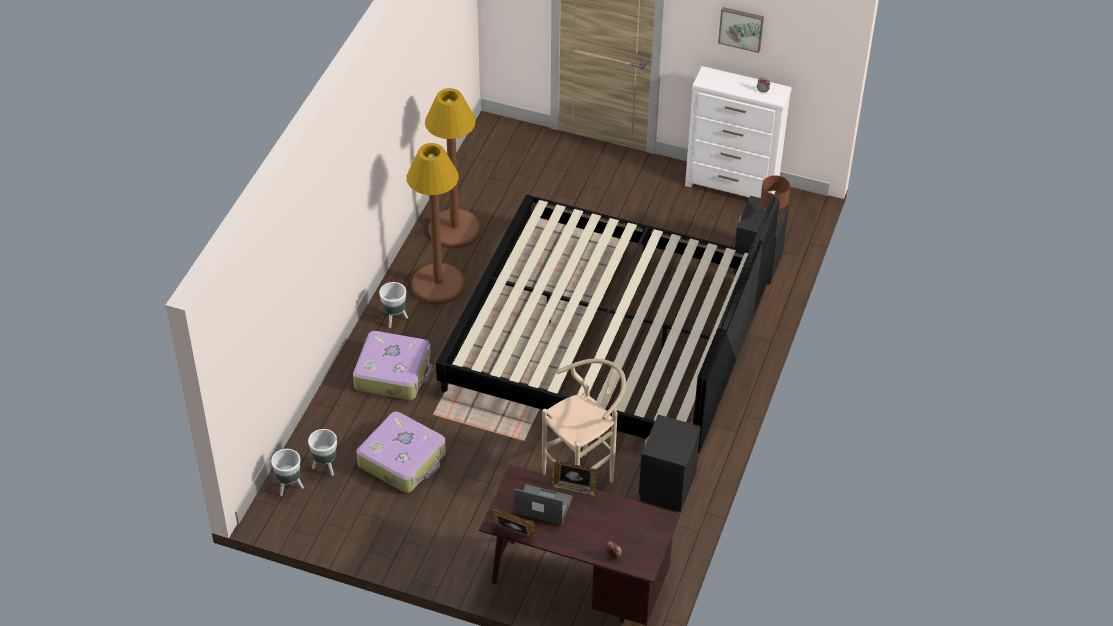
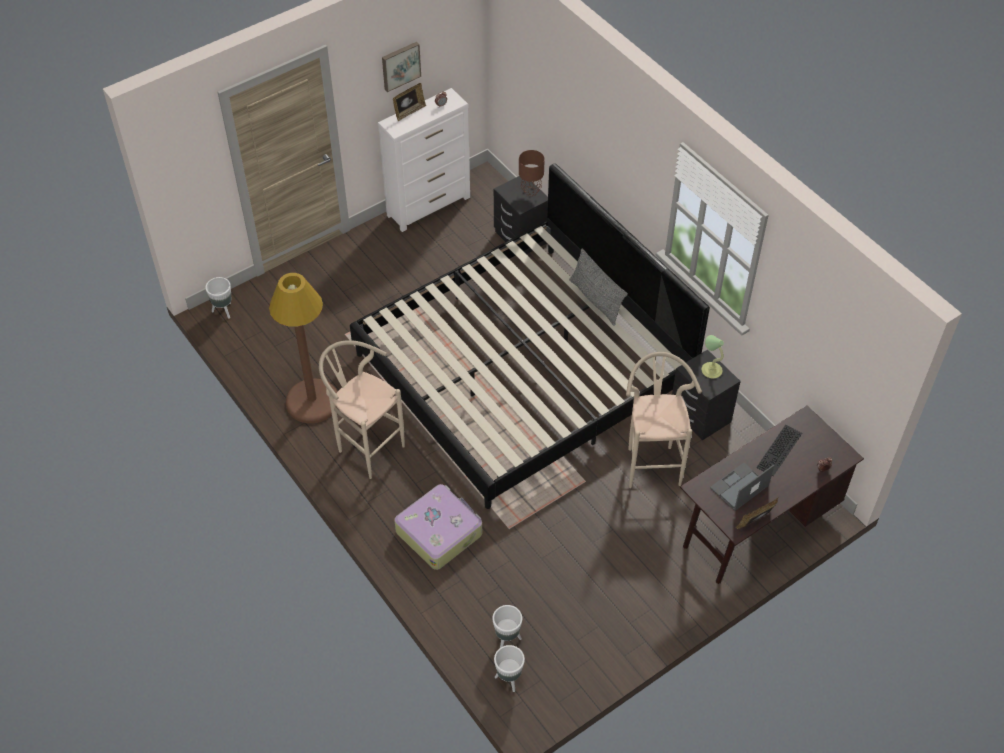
camera: 55 degrees left, 5 degrees up
suitcase [357,411,446,493] -> none
white planter [379,282,408,328] -> white planter moved to [205,277,232,319]
brown floor lamp [407,143,465,305] -> beige stool [319,340,405,479]
picture frame [552,461,597,496] -> picture frame moved to [393,83,426,121]
none -> grey pillow [569,249,628,326]
none -> table lamp [702,335,724,378]
none -> keyboard [756,425,802,476]

